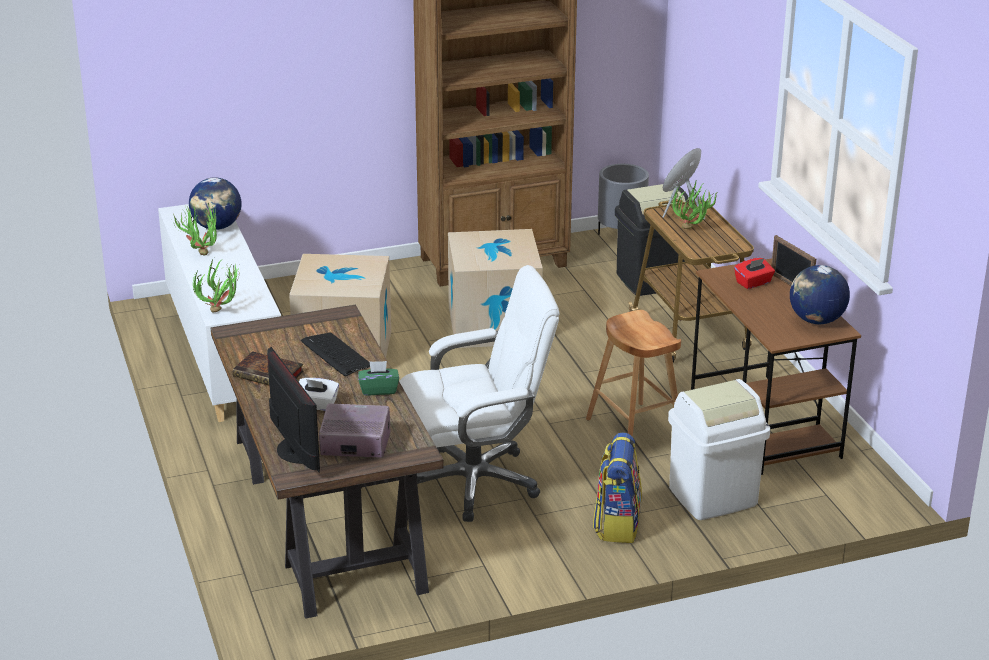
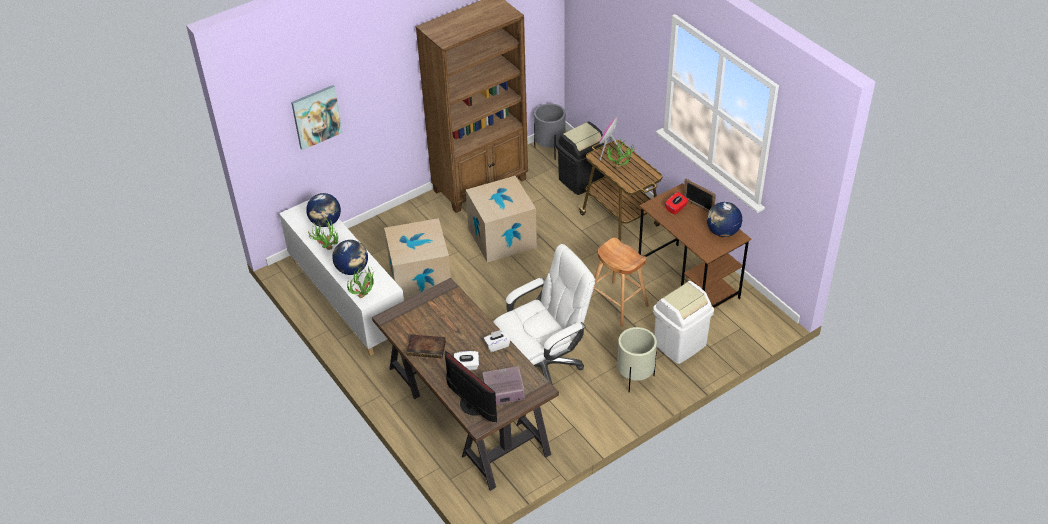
camera: 15 degrees left, 15 degrees up
keyboard [301,332,370,376] -> none
green tissue box [358,361,399,396] -> white tissue box [484,330,511,352]
backpack [593,432,642,543] -> beige planter [617,327,657,392]
none -> picture [291,85,343,150]
none -> globe [332,240,368,275]

